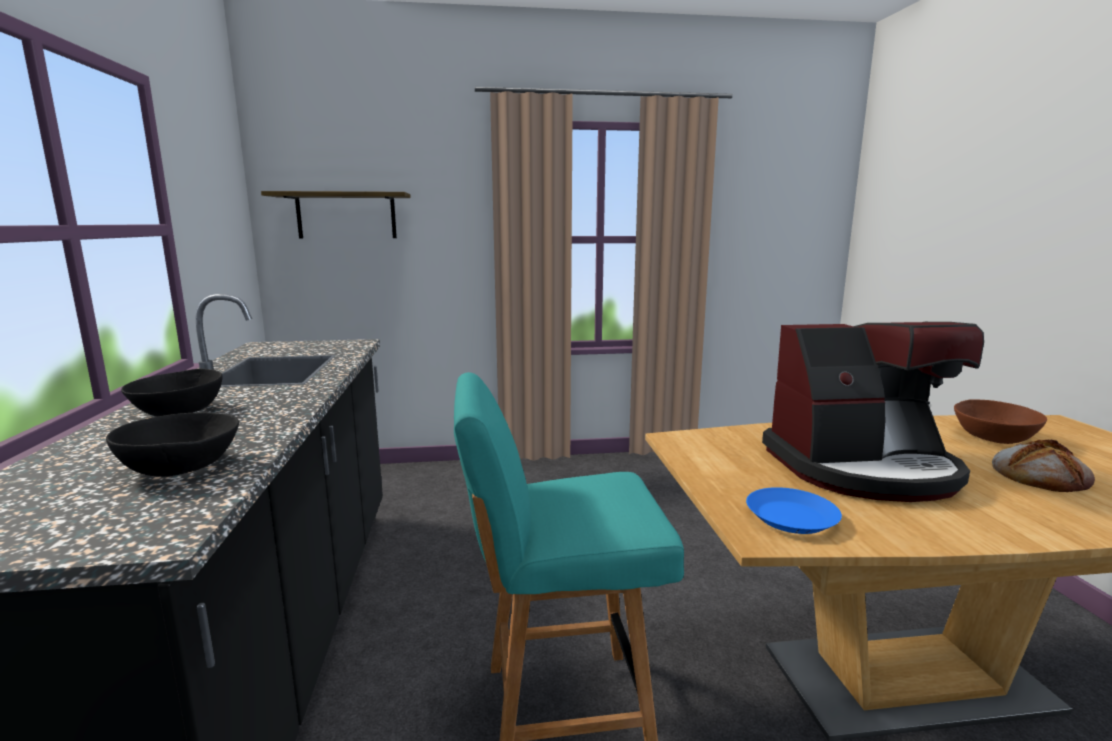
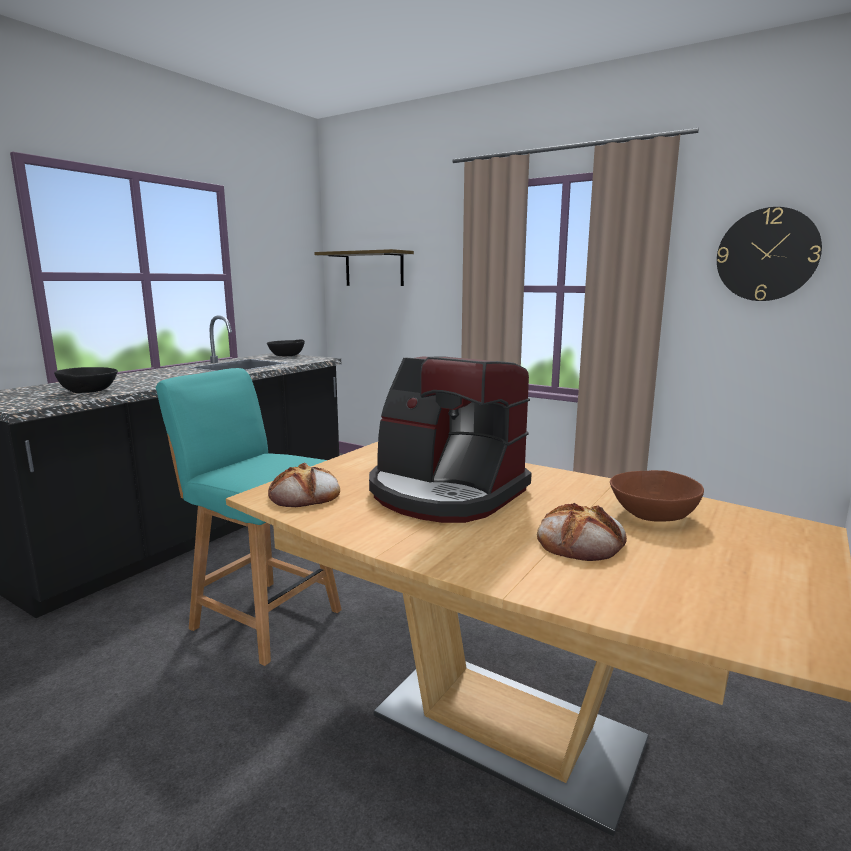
camera: 40 degrees right, 0 degrees up
black bowl [121,369,222,417] -> black bowl moved to [267,339,305,356]
blue plate [746,487,842,534] -> bread [268,463,340,507]
none -> wall clock [717,207,822,301]

